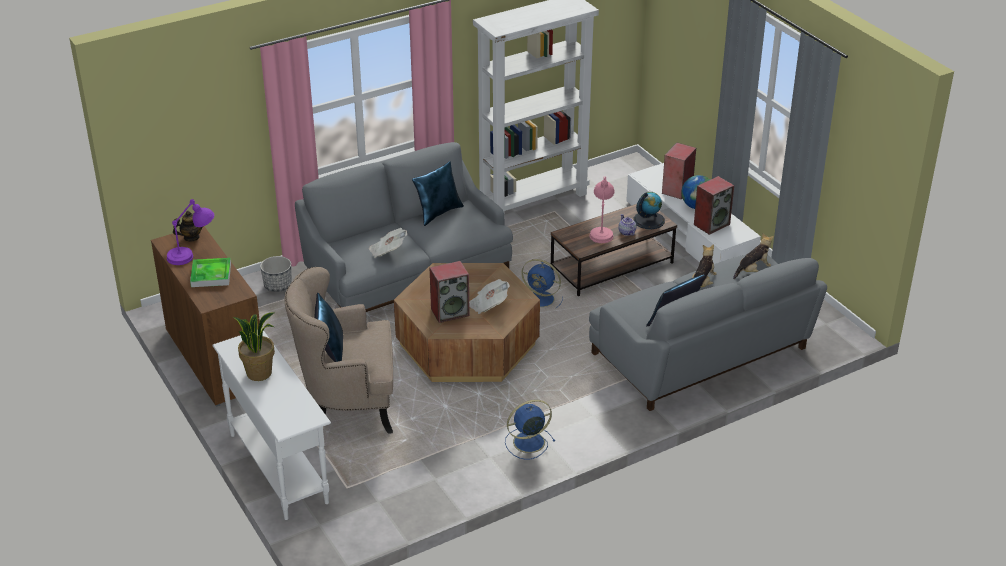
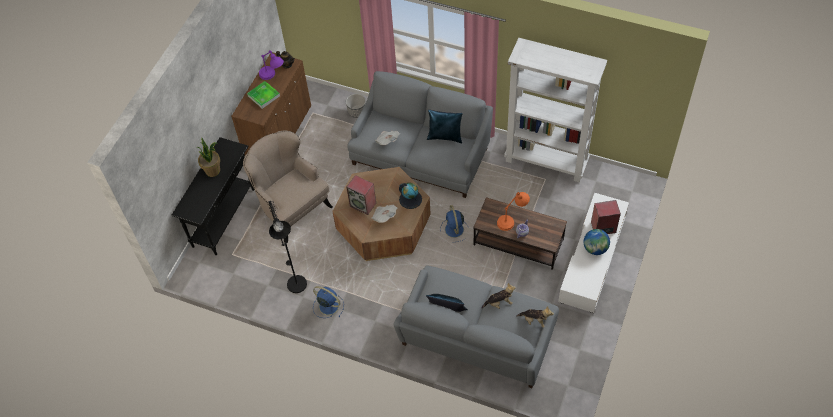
camera: 55 degrees right, 20 degrees up
white console table [212,329,331,520] -> black console table [171,137,254,255]
blue pillow [314,293,343,362] -> none
pink table lamp [590,176,614,243] -> orange table lamp [497,192,530,231]
globe [633,192,665,229] -> globe moved to [399,183,422,209]
speaker [694,176,734,235] -> none
none -> black floor lamp [268,201,307,293]

